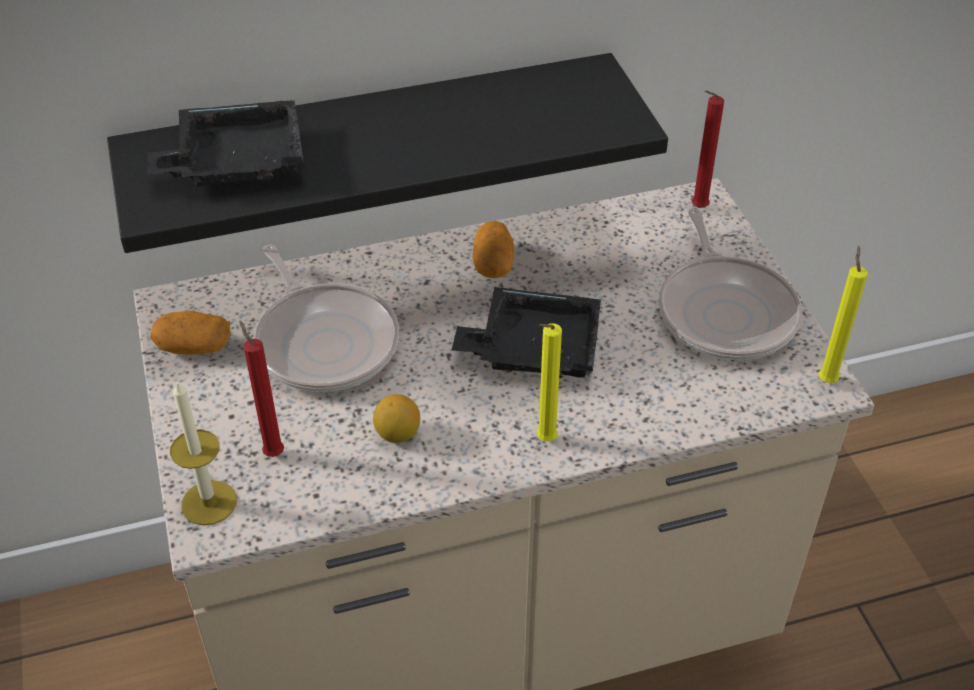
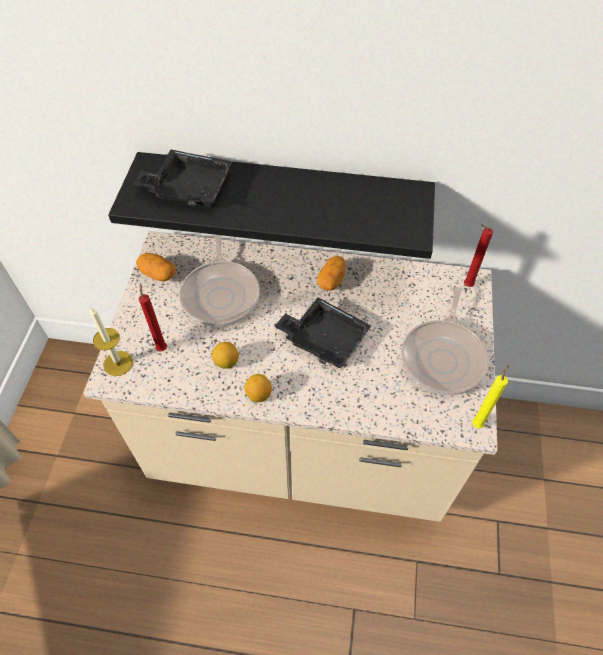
camera: 25 degrees right, 10 degrees up
yellow candle [537,323,562,441] -> none
none -> lemon [245,374,272,402]

